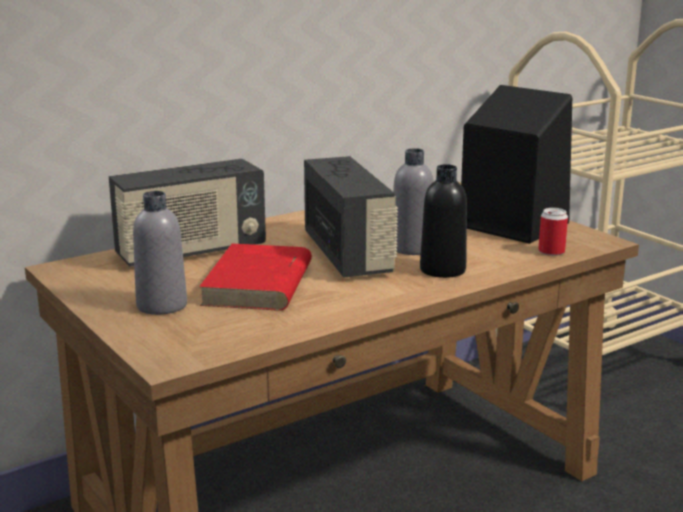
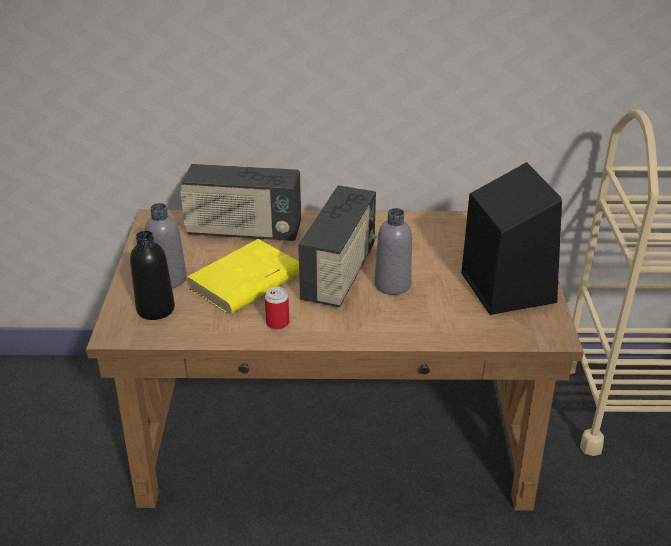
camera: 35 degrees right, 15 degrees up
red book [199,244,312,311] -> yellow book [187,239,299,315]
black bottle [420,164,467,278] -> black bottle moved to [130,231,175,320]
can [538,208,568,256] -> can moved to [265,287,289,329]

